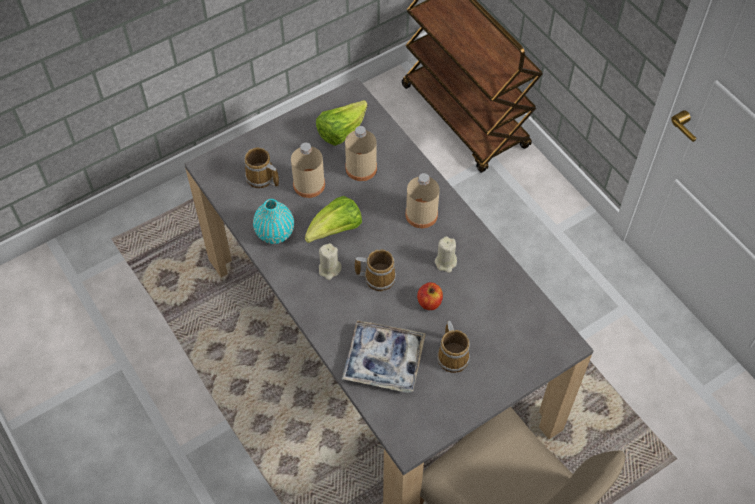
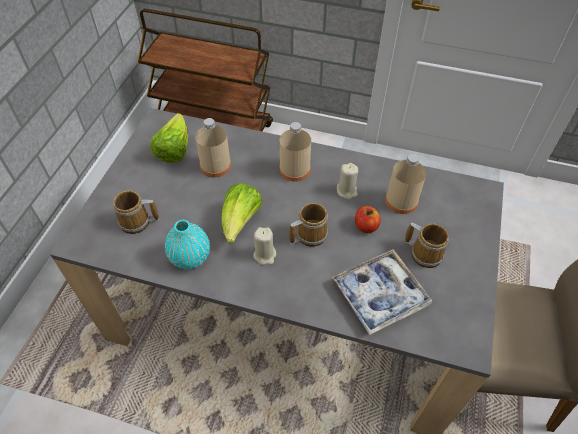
camera: 40 degrees left, 5 degrees down
beige bottle [291,143,325,198] -> beige bottle moved to [385,154,426,214]

